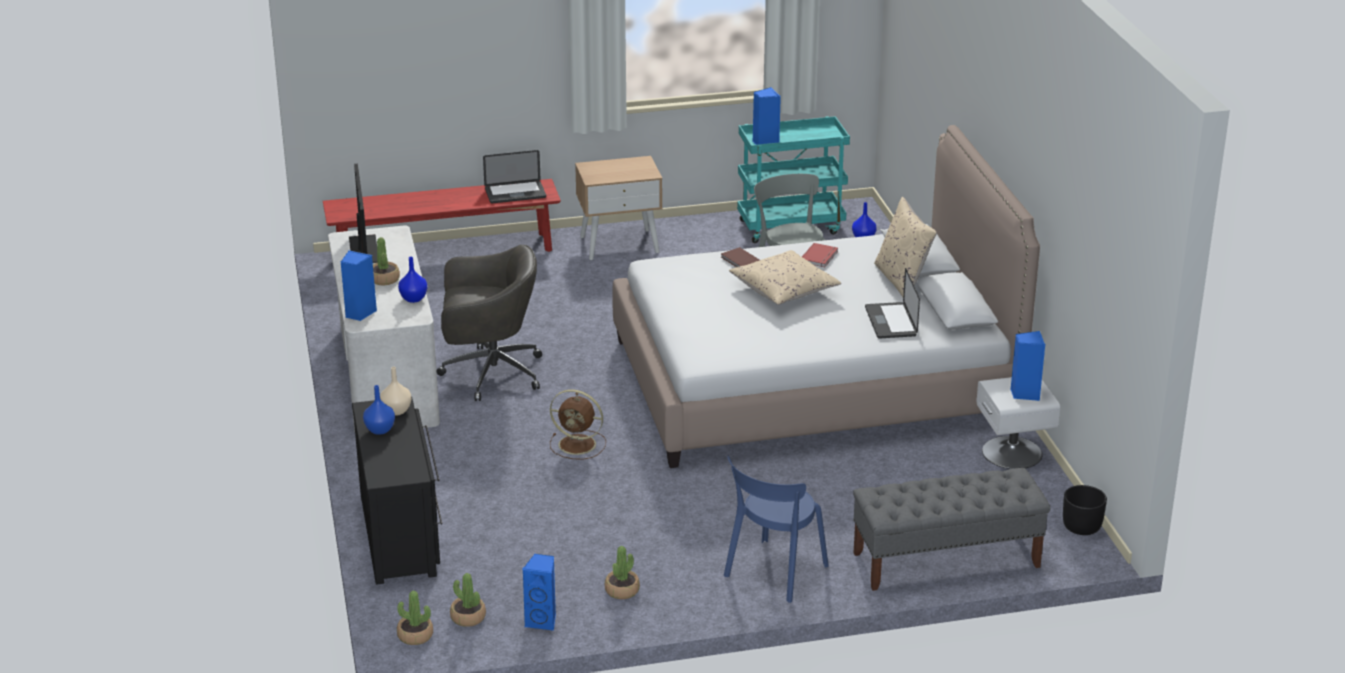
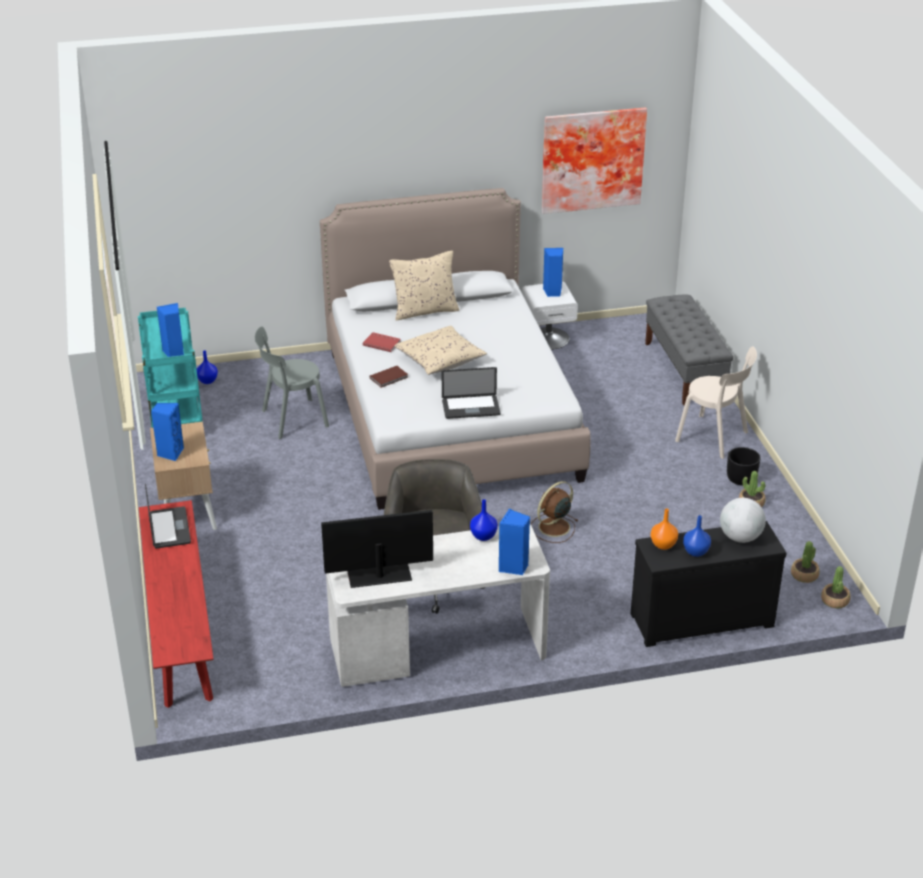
camera: 90 degrees left, 5 degrees up
potted plant [373,237,400,285] -> none
beige vase [380,367,411,416] -> orange vase [651,509,678,550]
blue speaker [522,554,556,631] -> blue speaker moved to [151,403,184,461]
brown fan [550,389,606,460] -> brown fan turned 150 degrees counterclockwise [531,481,578,543]
blue chair [724,456,829,603] -> beige chair [675,346,757,459]
laptop [865,268,920,339] -> laptop moved to [442,367,501,419]
black planter [1063,485,1107,535] -> black planter moved to [727,447,761,486]
none -> picture [542,107,647,214]
none -> globe [720,498,766,543]

